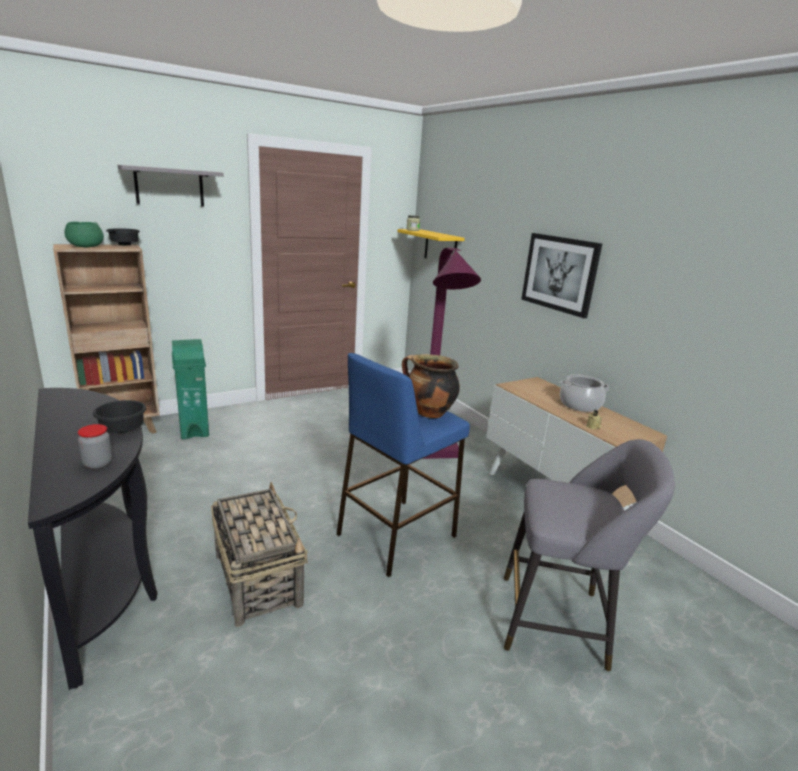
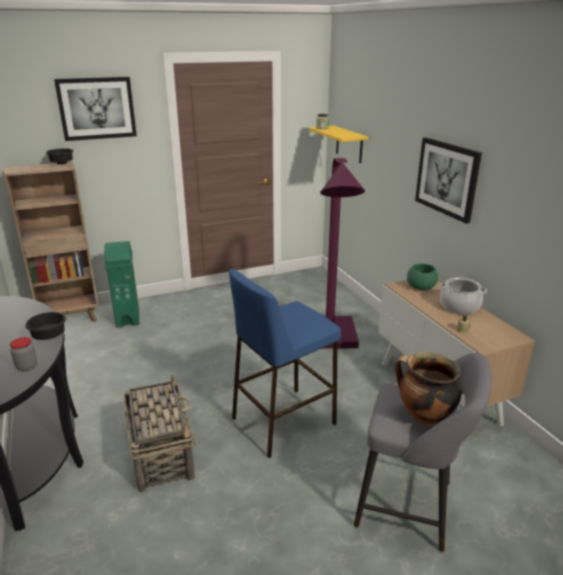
camera: 10 degrees right, 5 degrees up
green bowl [64,222,104,247] -> green bowl moved to [407,263,438,290]
grey shelf [118,165,224,206] -> picture [54,77,137,141]
cooking pot [402,354,460,418] -> cooking pot moved to [395,352,461,425]

